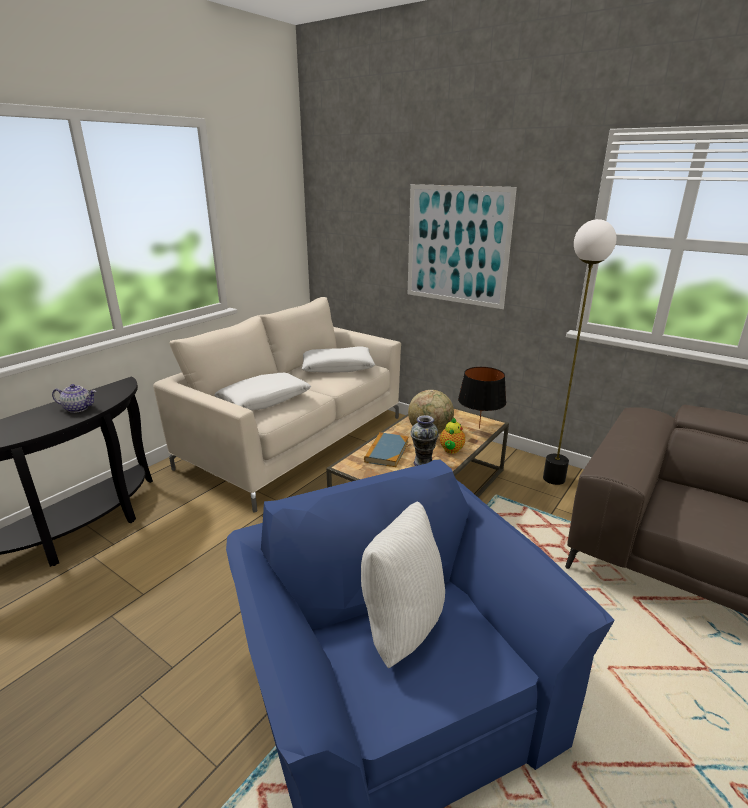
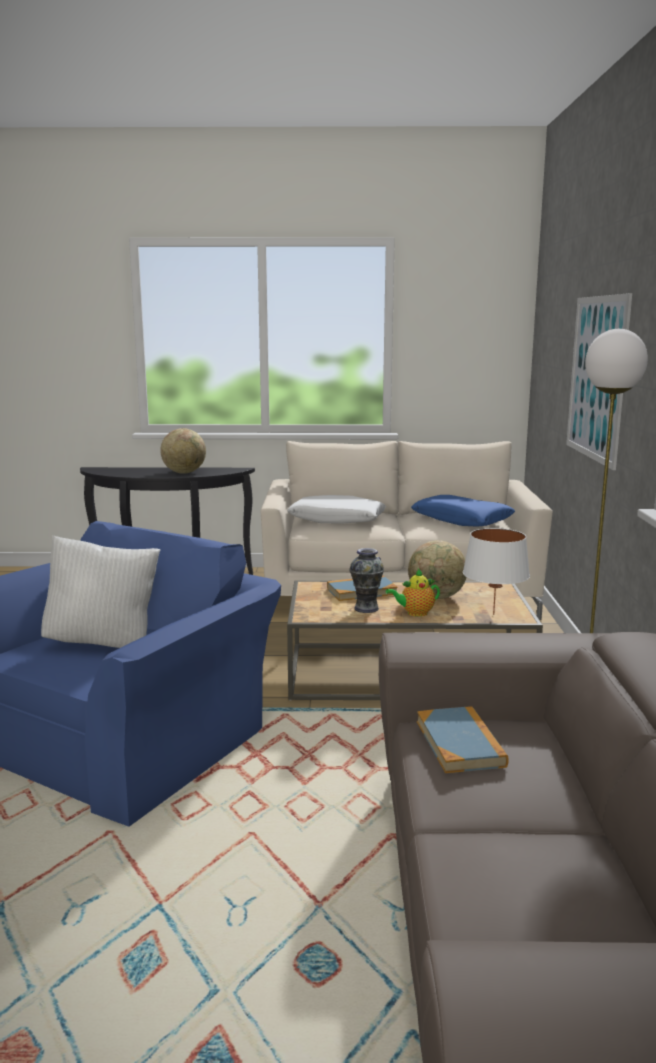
camera: 55 degrees right, 10 degrees down
teapot [52,384,96,413] -> globe [160,428,206,474]
white pillow [302,346,375,373] -> blue pillow [411,495,515,526]
black table lamp [458,367,506,429] -> white table lamp [463,528,530,615]
none -> book [417,706,509,773]

